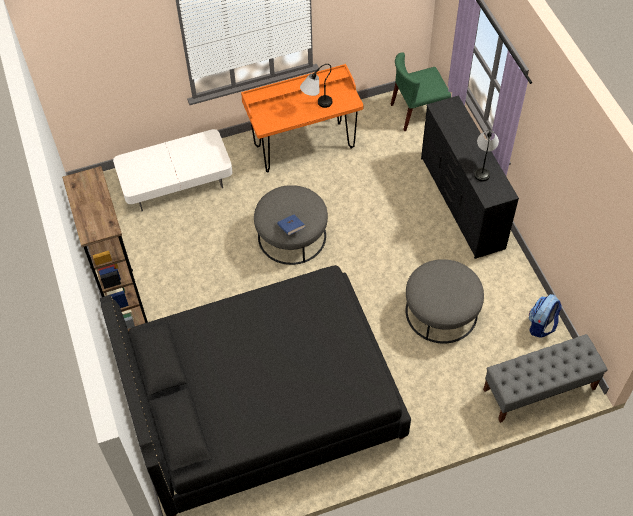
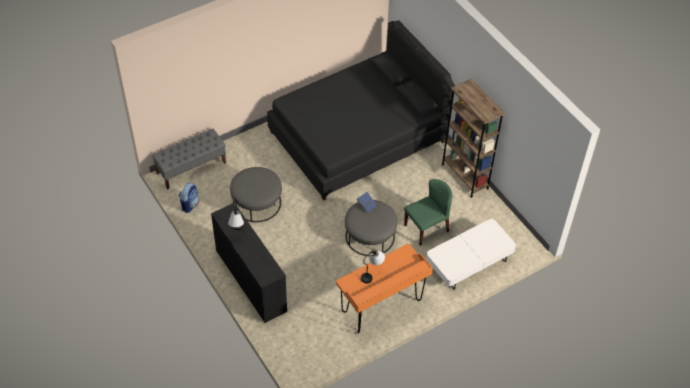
camera: 165 degrees right, 5 degrees down
green chair [391,52,451,131] -> green chair moved to [404,179,452,246]

